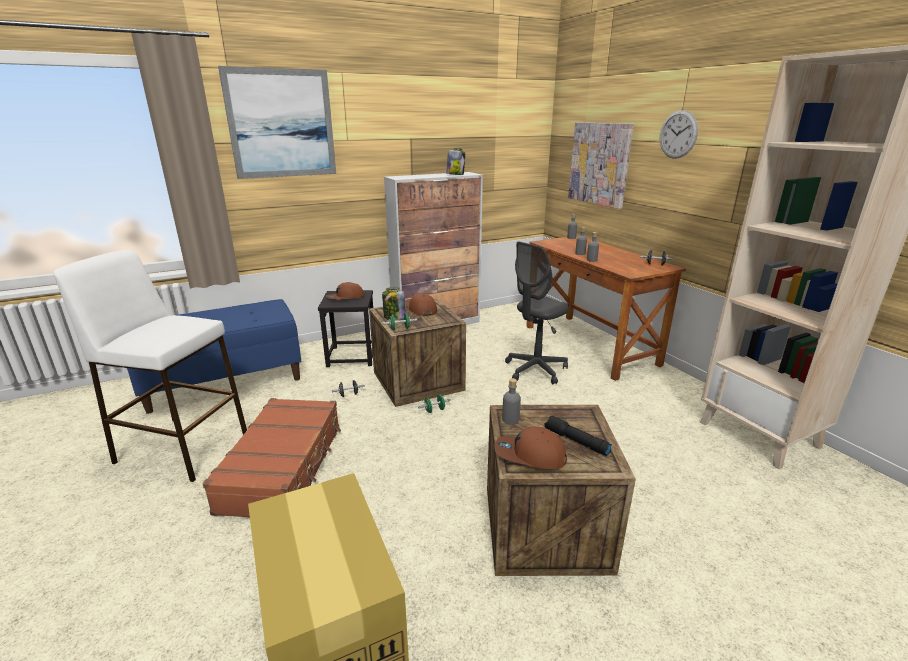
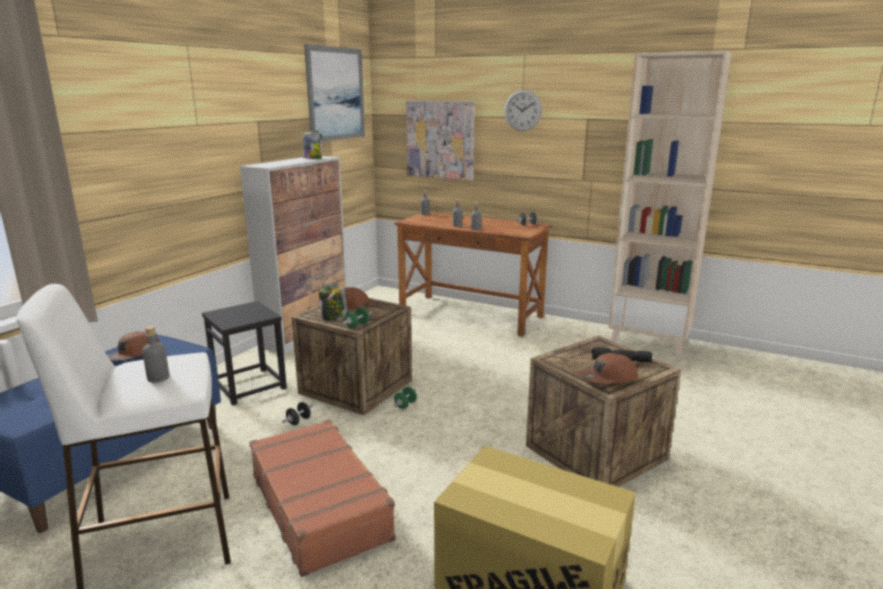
camera: 35 degrees left, 5 degrees down
picture [218,66,336,179] -> picture moved to [304,44,365,142]
brown cap [326,282,365,299] -> brown cap moved to [107,331,160,360]
grey bottle [502,378,521,425] -> grey bottle moved to [142,326,169,383]
grey office chair [505,242,569,384] -> none

